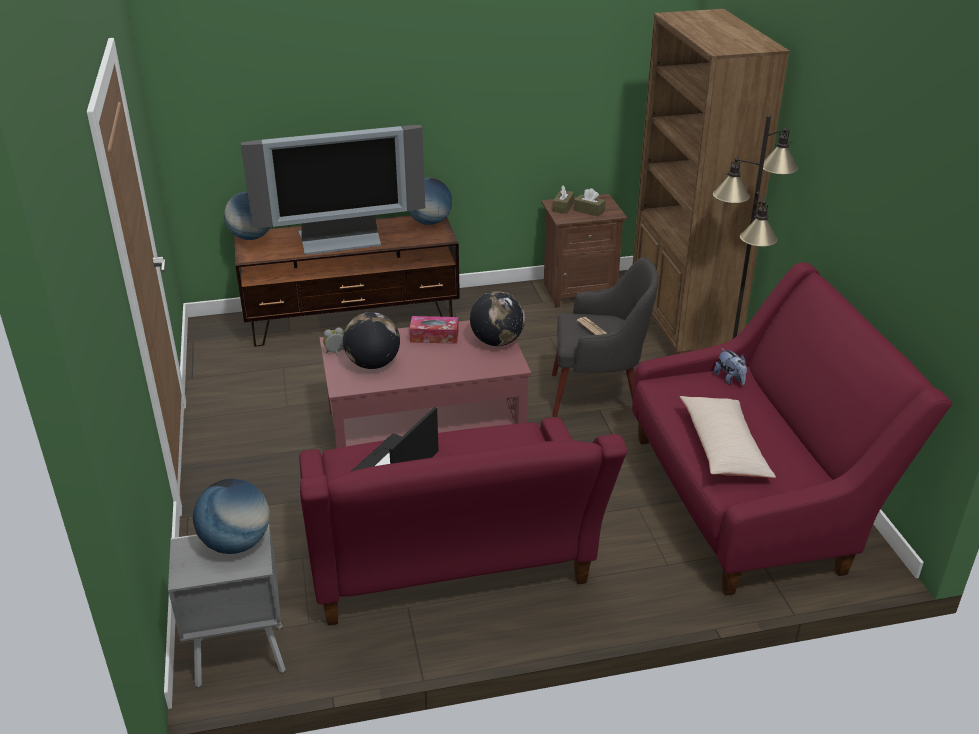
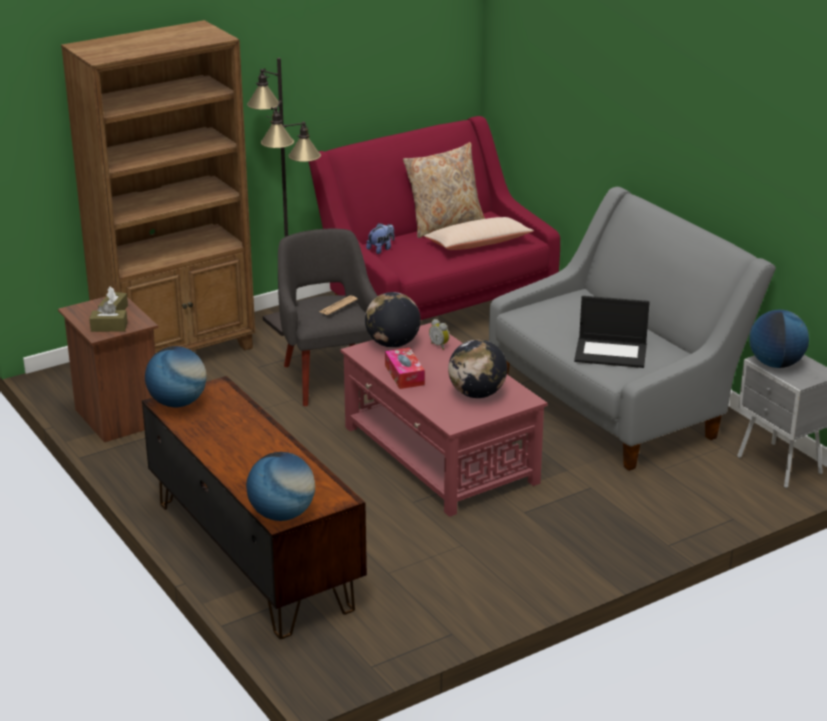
camera: 110 degrees left, 5 degrees down
television [241,125,425,255] -> none
red sofa [299,417,627,626] -> grey sofa [489,187,776,471]
alarm clock [323,327,344,356] -> alarm clock moved to [429,319,449,350]
none -> beige pillow [403,142,485,238]

